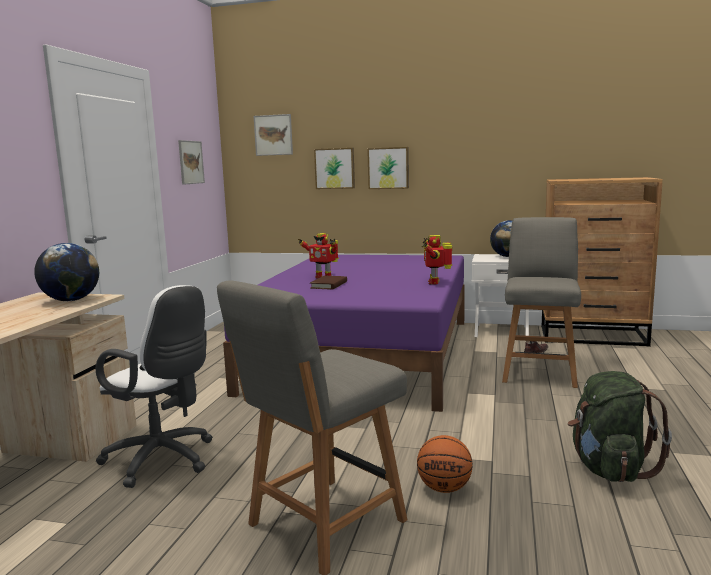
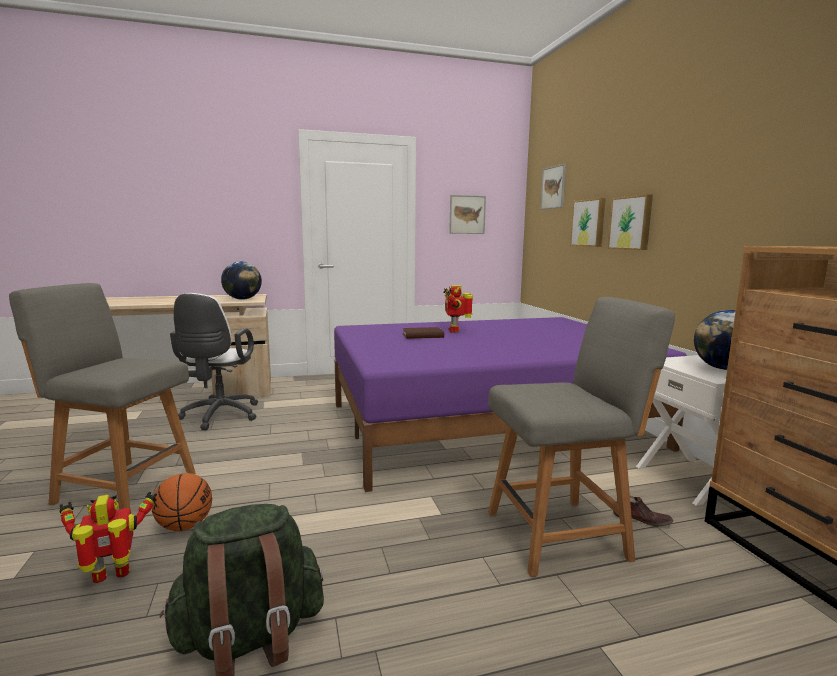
camera: 60 degrees right, 0 degrees up
toy robot [422,235,452,285] -> toy robot moved to [60,492,157,583]

